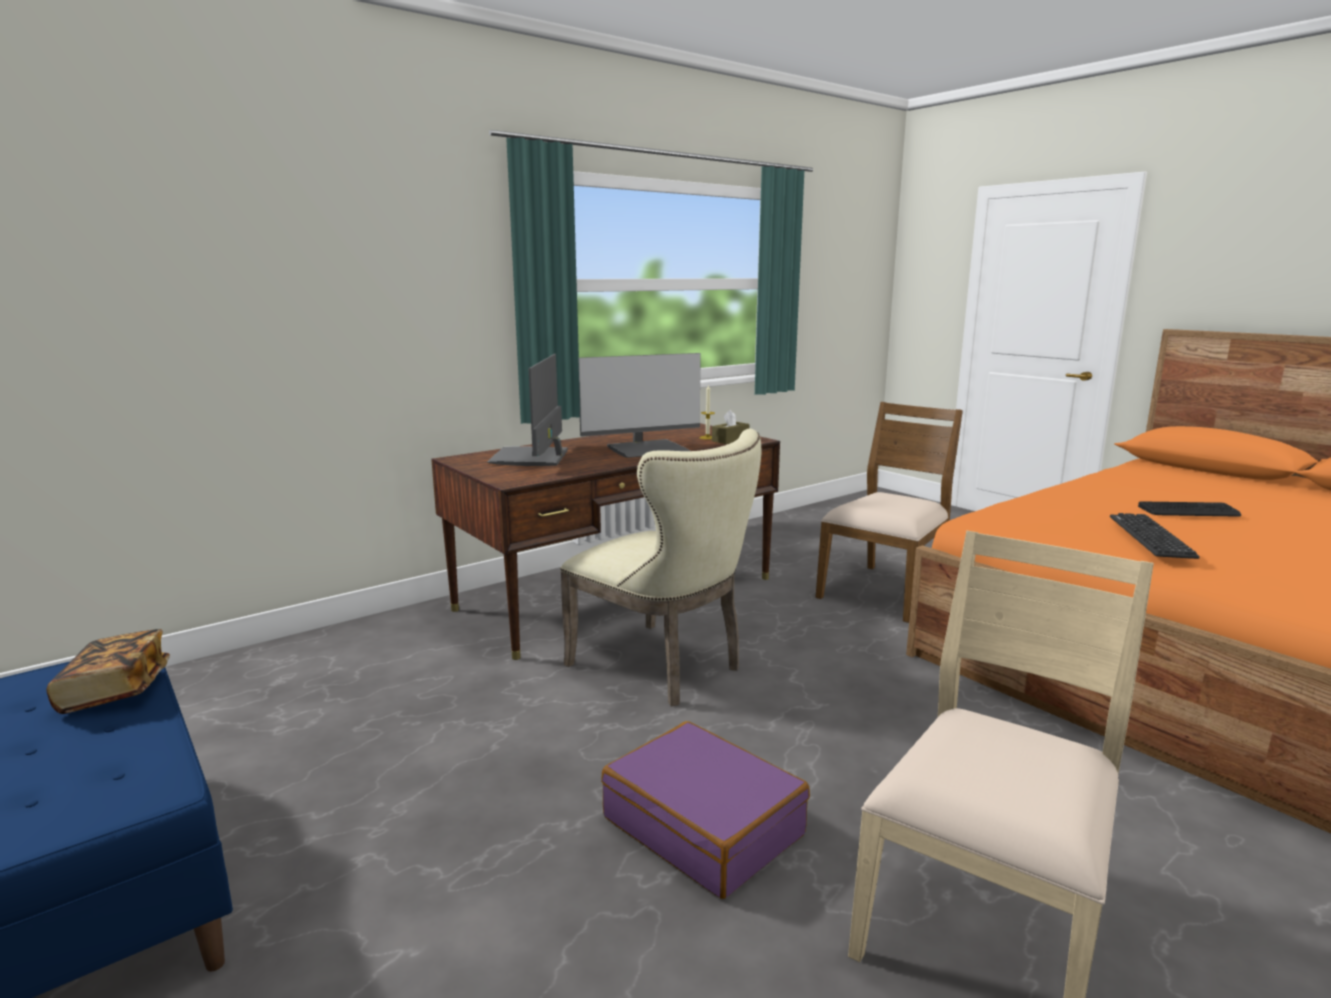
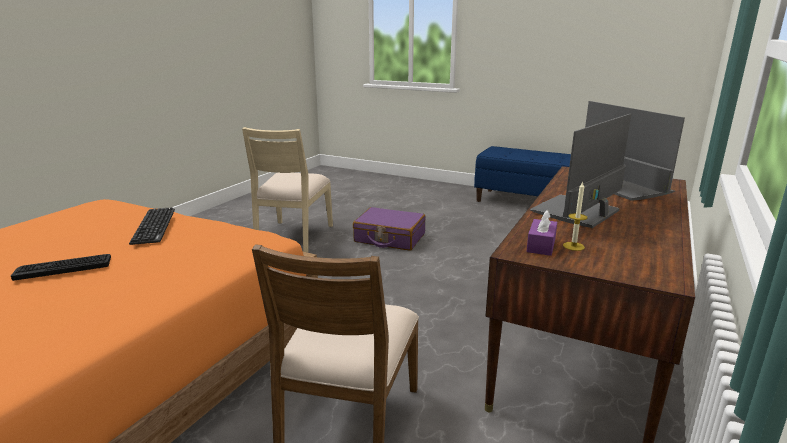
camera: 155 degrees right, 5 degrees up
book [47,629,170,714] -> none
beige chair [560,429,761,707] -> none
brown tissue box [712,410,750,444] -> purple tissue box [526,210,557,256]

